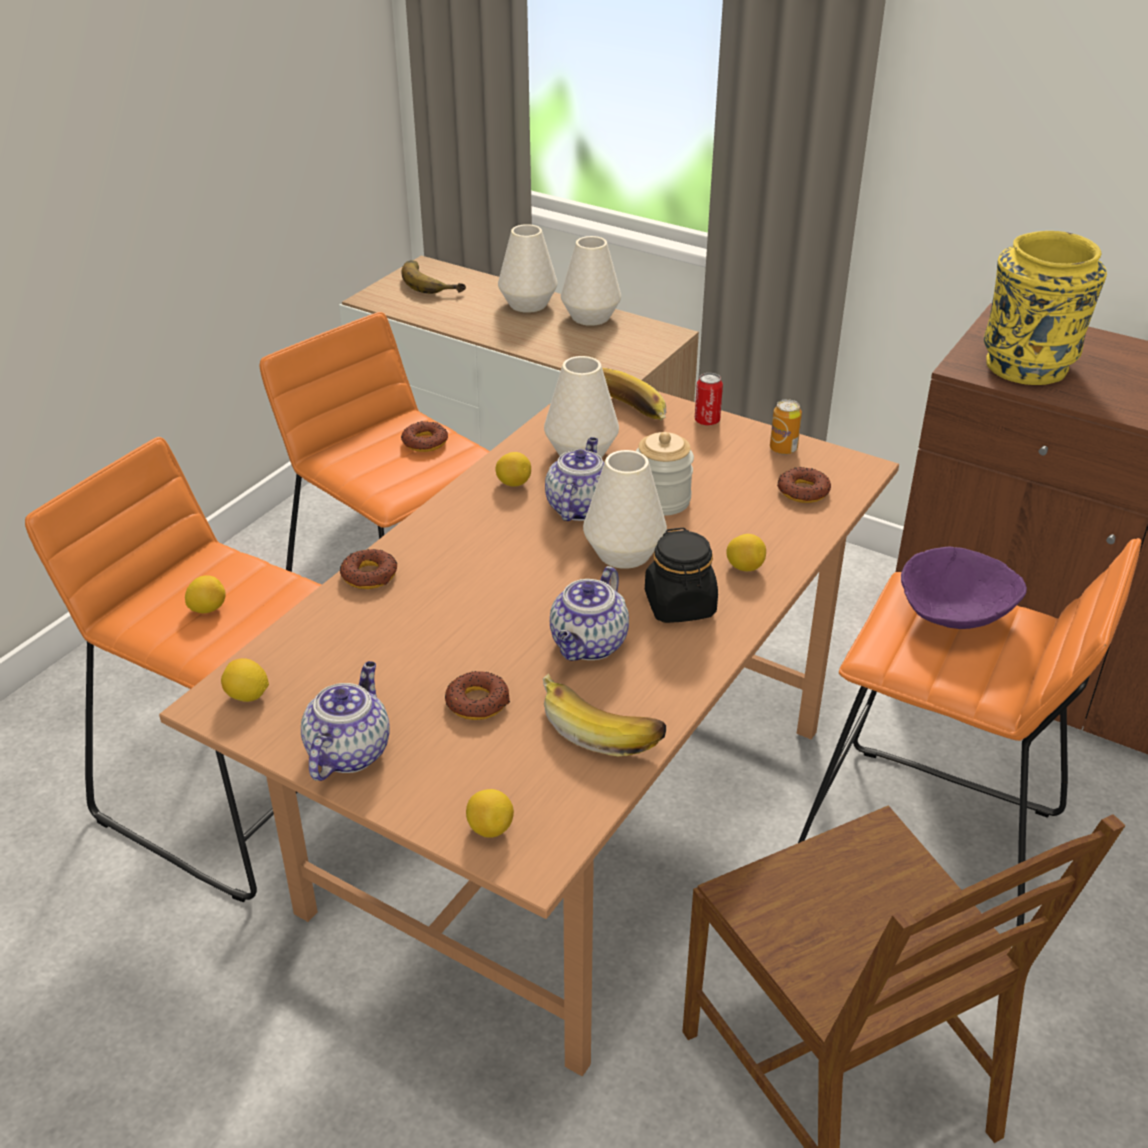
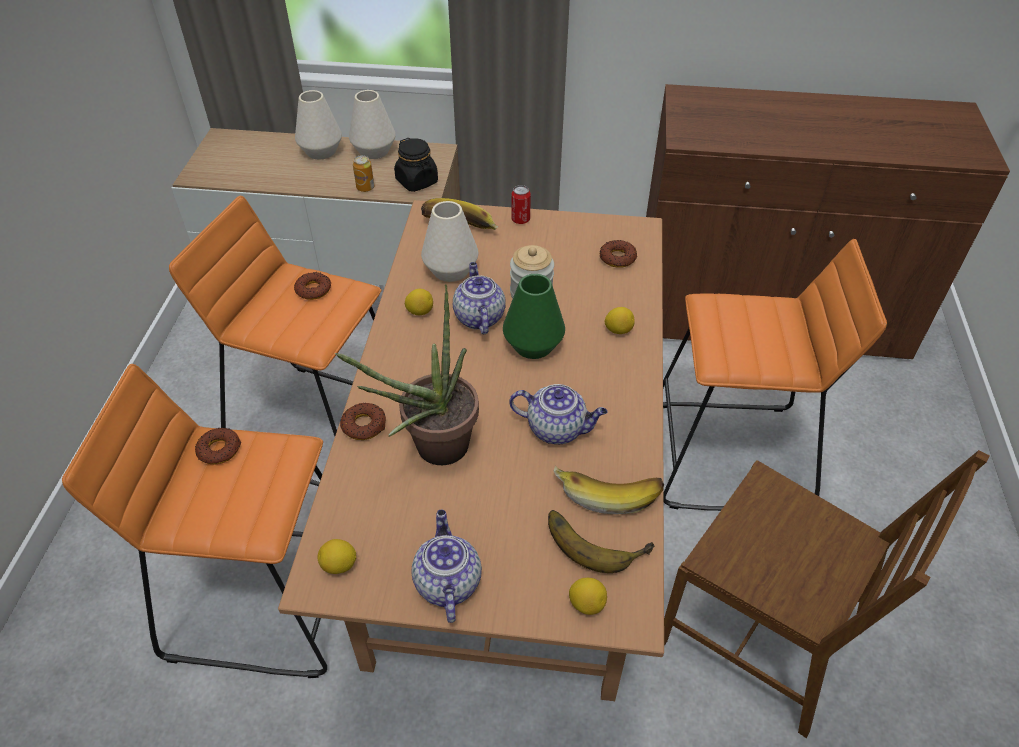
camera: 25 degrees left, 10 degrees up
lemon [185,575,226,613] -> none
banana [402,260,466,294] -> banana moved to [548,510,654,573]
donut [445,671,510,720] -> donut moved to [195,428,241,464]
teapot [550,566,629,661] -> teapot turned 75 degrees counterclockwise [509,384,608,444]
white vase [583,450,667,569] -> green vase [503,274,565,359]
black jar [645,528,718,623] -> black jar moved to [394,138,438,192]
can [770,399,802,455] -> can moved to [353,155,374,192]
purple bowl [901,547,1027,629] -> none
yellow vase [984,231,1107,385] -> none
none -> potted plant [335,284,479,465]

